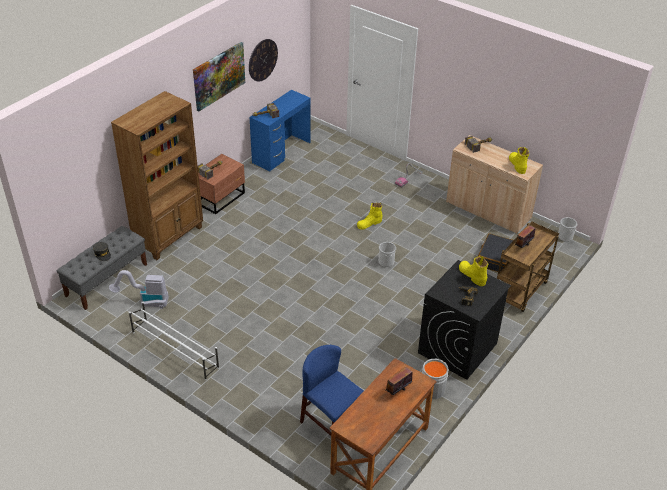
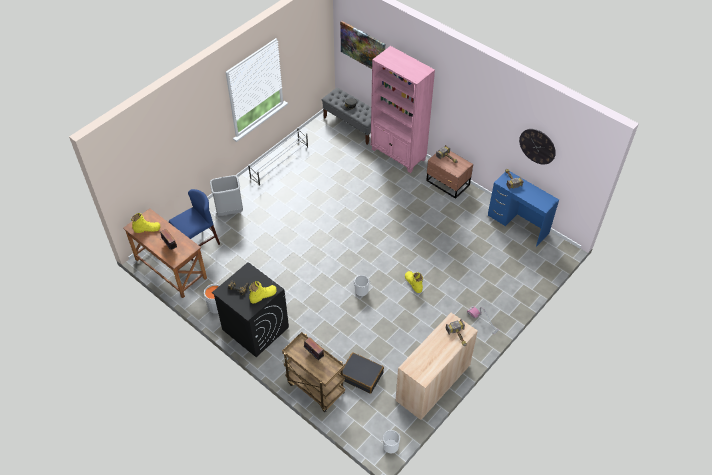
camera: 95 degrees right, 10 degrees up
vacuum cleaner [109,270,169,309] -> none
brown bookcase [111,91,203,260] -> pink bookcase [371,46,435,173]
picture [193,42,245,111] -> picture moved to [340,21,385,69]
yellow boot [509,147,529,174] -> yellow boot moved to [131,213,160,233]
none -> grey trash can [210,175,243,216]

